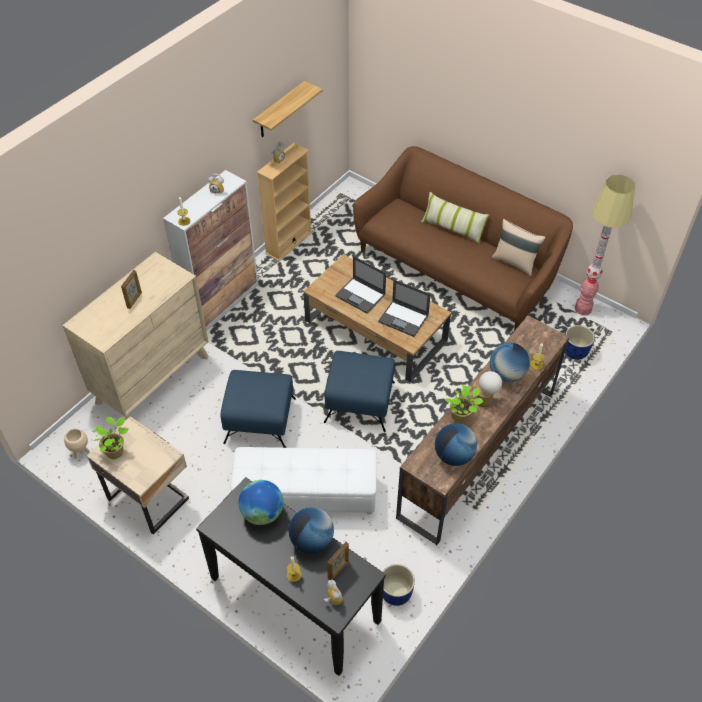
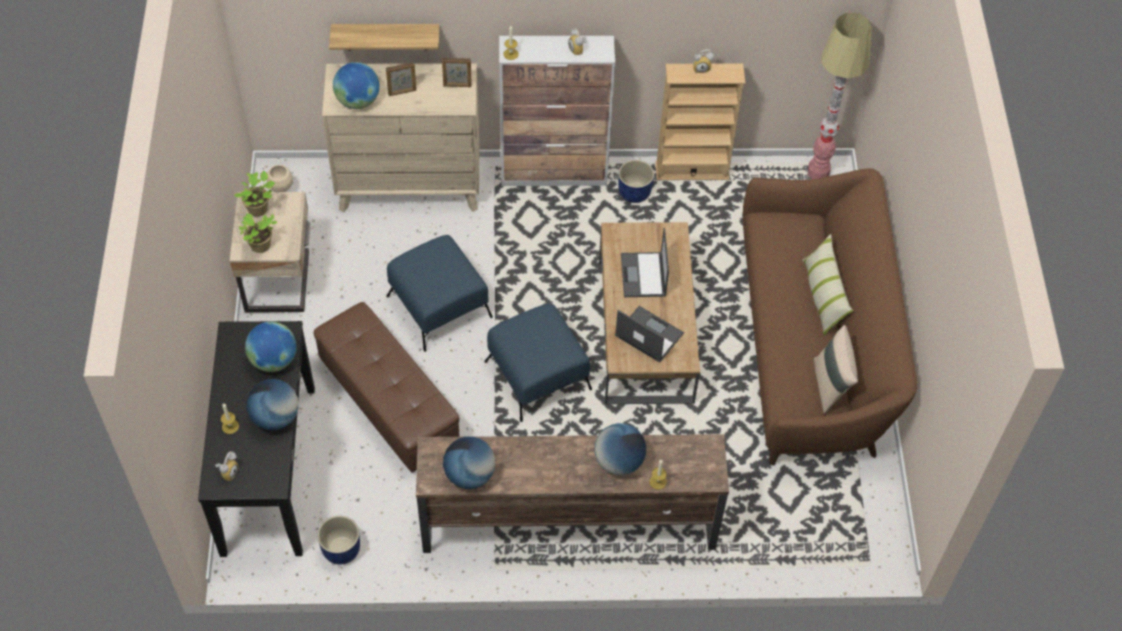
camera: 50 degrees right, 5 degrees up
white ottoman [231,447,377,514] -> brown ottoman [314,302,460,473]
shelf [253,81,323,137] -> shelf moved to [329,24,439,50]
picture frame [327,542,349,580] -> picture frame moved to [442,58,471,87]
laptop [378,280,431,337] -> laptop turned 135 degrees clockwise [615,306,684,363]
potted plant [445,384,483,423] -> potted plant moved to [239,213,277,253]
table lamp [474,371,502,407] -> none
blue planter [565,325,595,360] -> blue planter moved to [618,160,654,203]
floor lamp [574,175,635,315] -> floor lamp moved to [808,13,872,179]
none -> globe [333,62,380,109]

